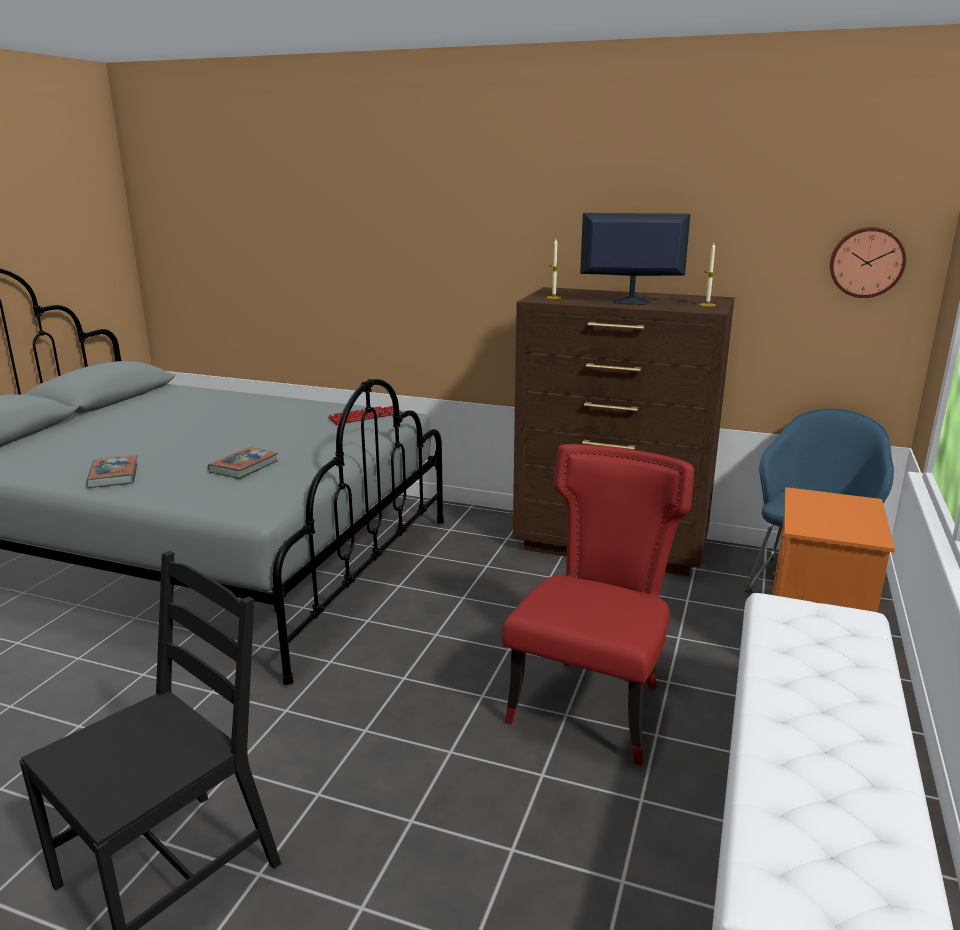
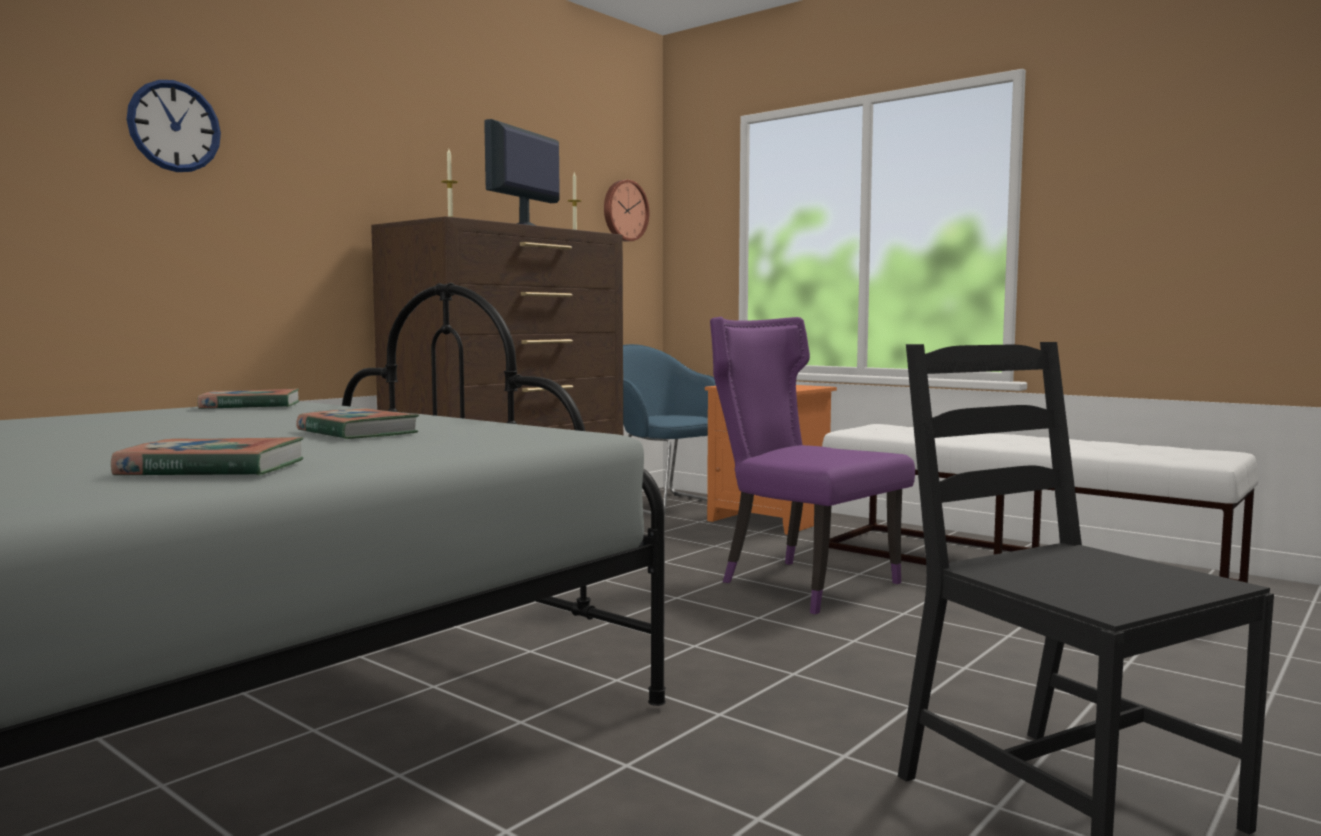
camera: 70 degrees left, 15 degrees down
keyboard [328,406,402,425] -> book [198,388,299,409]
red chair [502,444,694,766] -> purple chair [710,317,915,614]
none -> wall clock [127,80,221,172]

